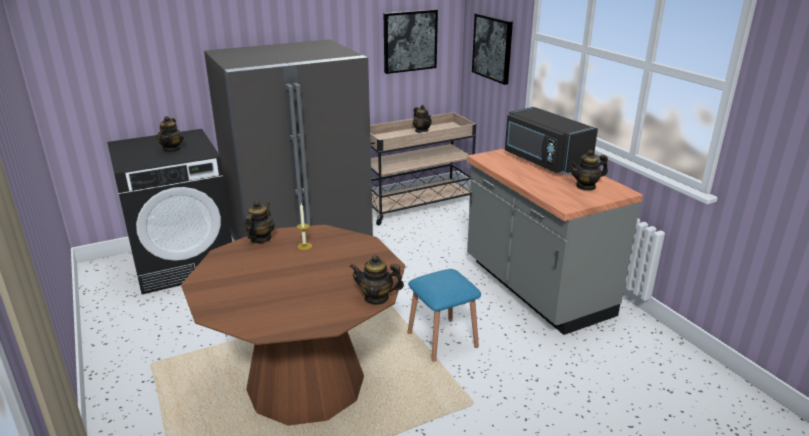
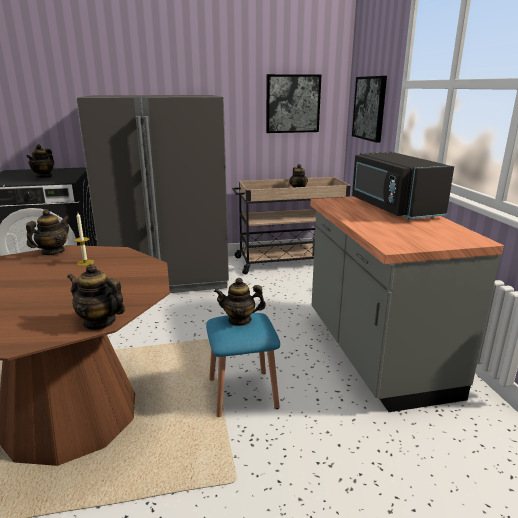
camera: 15 degrees right, 5 degrees down
teapot [570,150,608,191] -> teapot moved to [214,278,266,326]

